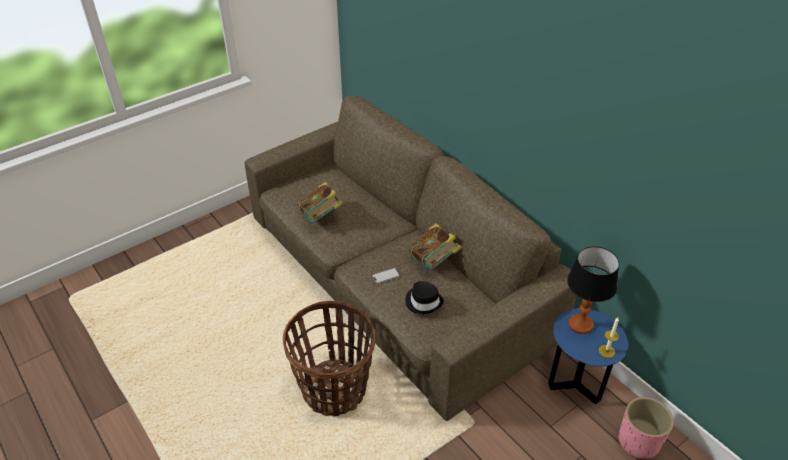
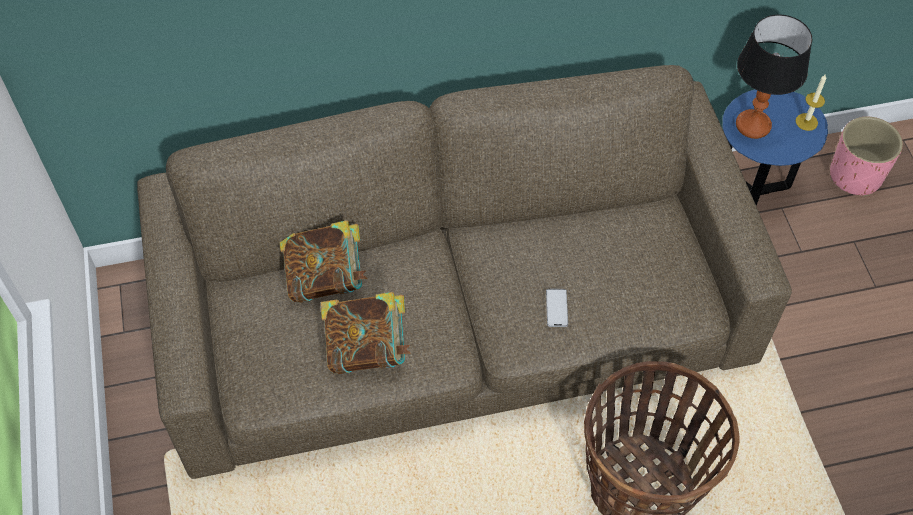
camera: 65 degrees left, 15 degrees up
black hat [405,281,444,314] -> none
book [409,223,462,269] -> book moved to [280,220,367,303]

